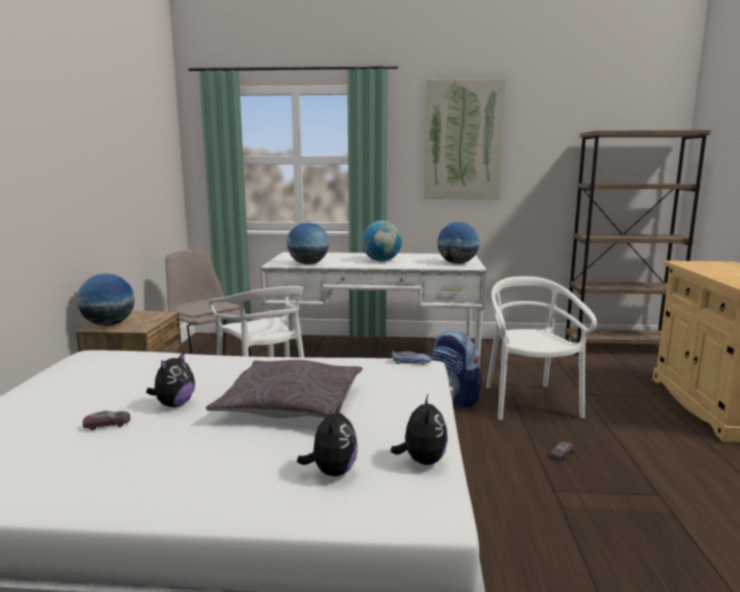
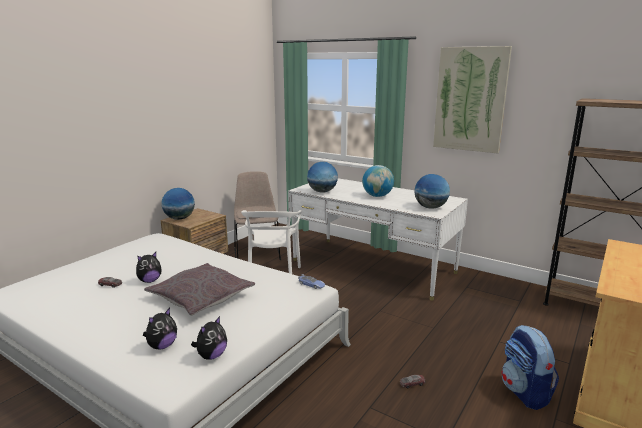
camera: 30 degrees right, 5 degrees up
backpack [432,331,482,408] -> backpack moved to [501,325,559,410]
white chair [486,276,597,421] -> none

